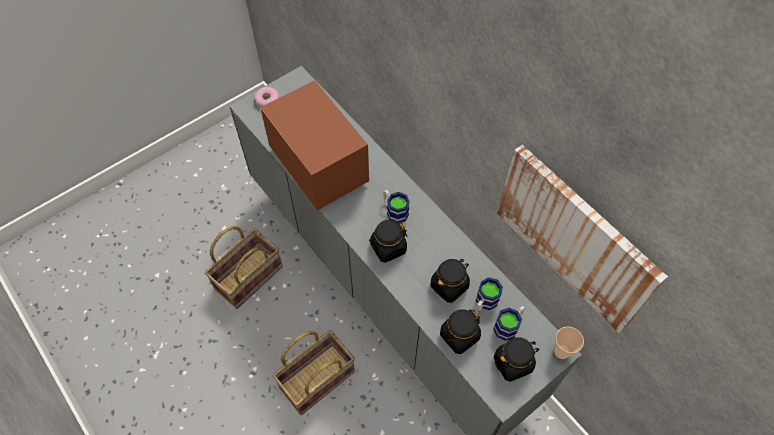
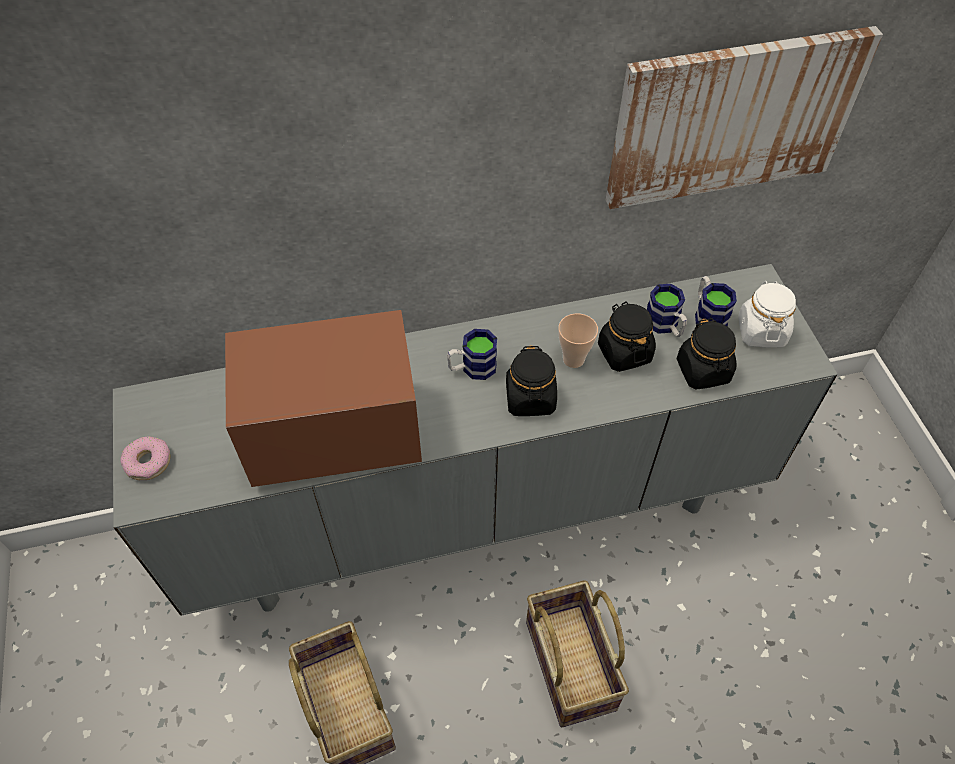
camera: 65 degrees left, 5 degrees down
black jar [494,337,540,382] -> white jar [738,281,796,347]
cup [554,327,584,359] -> cup moved to [558,313,598,368]

